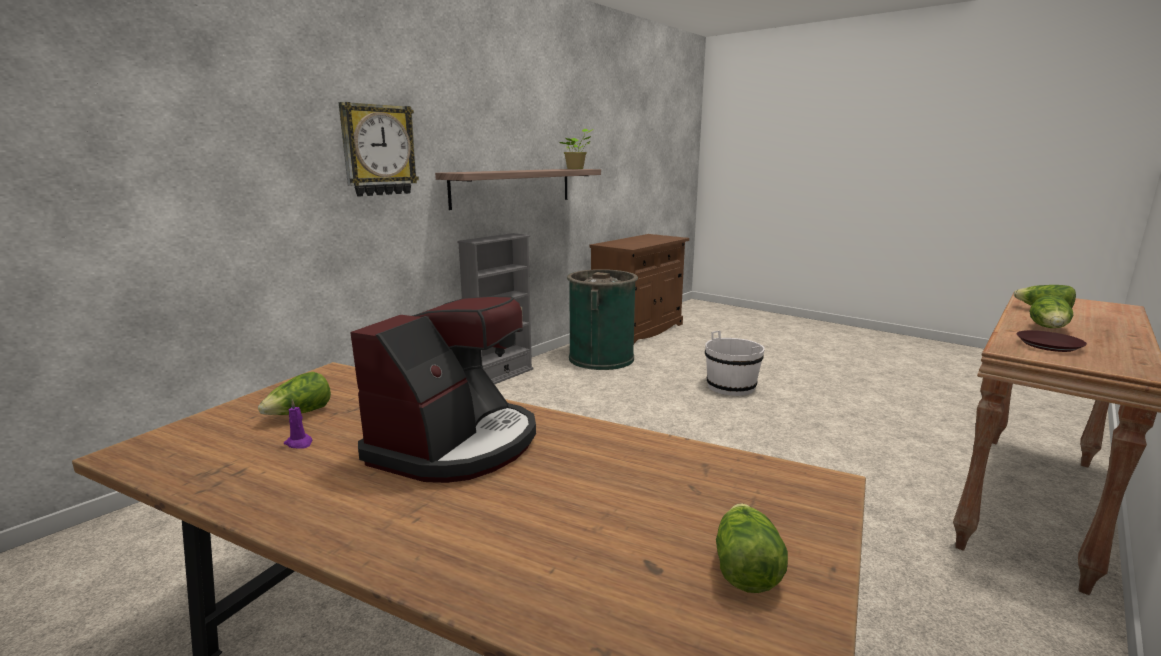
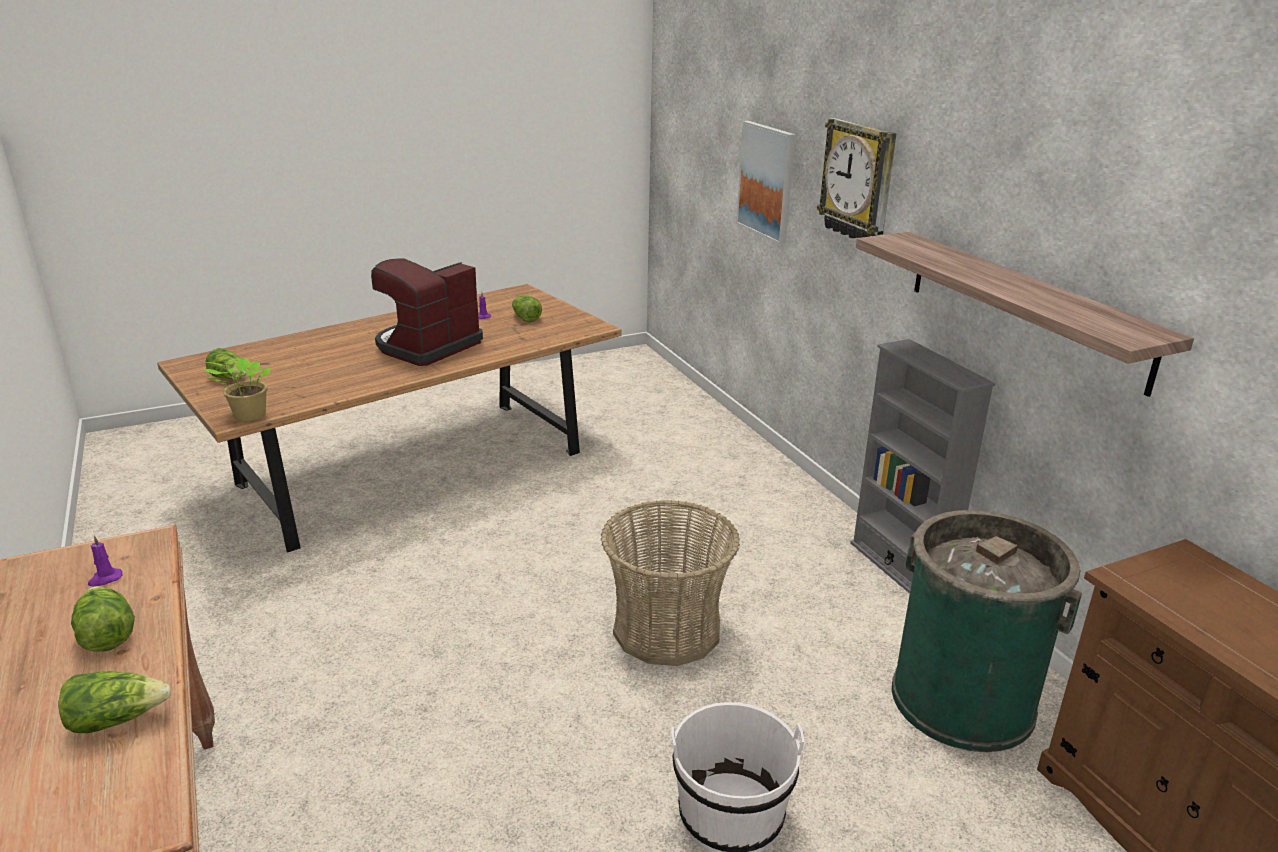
camera: 115 degrees right, 10 degrees up
coffee machine [350,296,536,483] -> coffee machine turned 75 degrees clockwise [371,258,483,366]
potted plant [559,129,593,169] -> potted plant moved to [203,358,271,421]
brown plate [1016,330,1087,352] -> purple candle [88,536,123,586]
none -> basket [601,500,740,666]
none -> picture [736,121,795,244]

